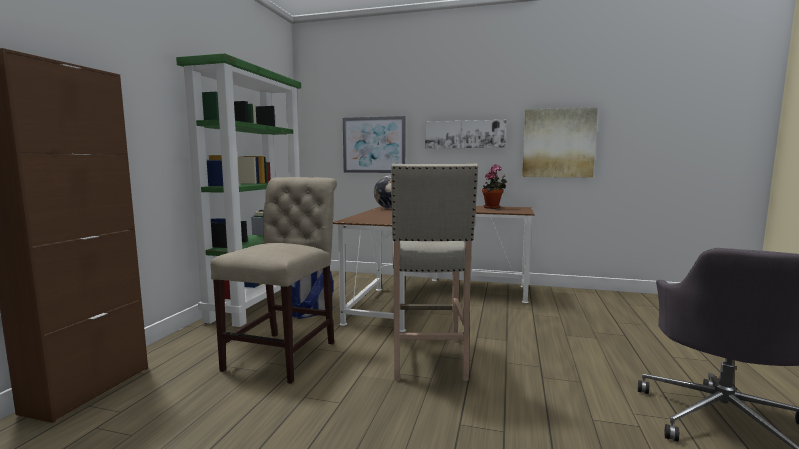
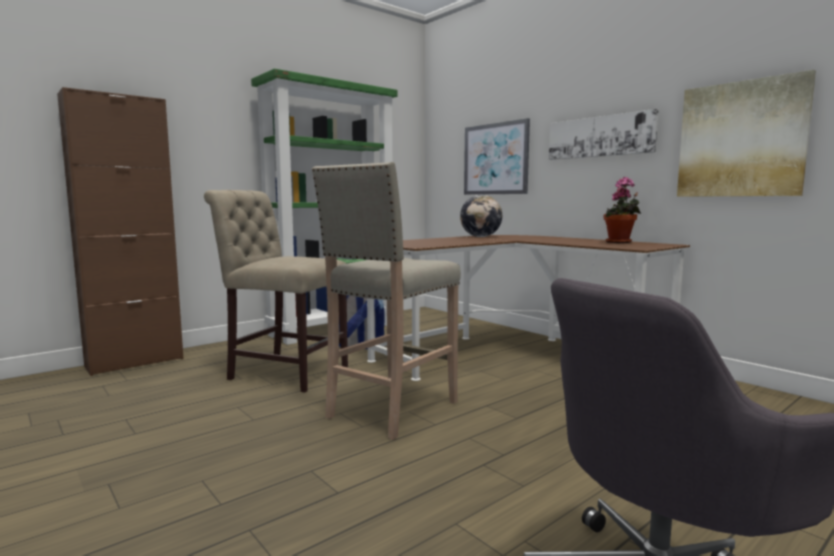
camera: 35 degrees right, 0 degrees up
beige chair [210,177,337,384] -> beige chair turned 120 degrees counterclockwise [204,190,348,393]

